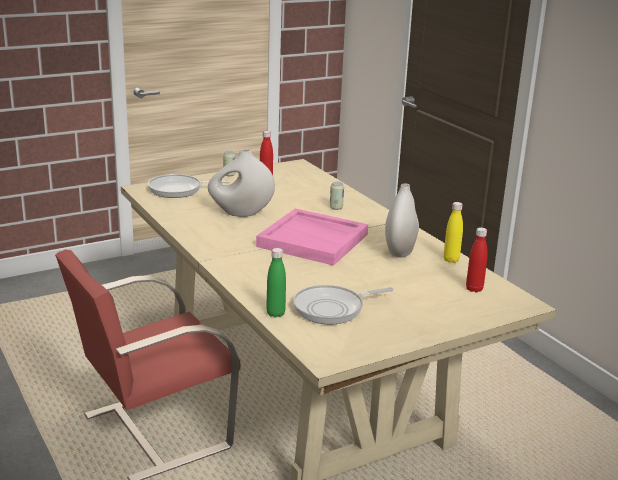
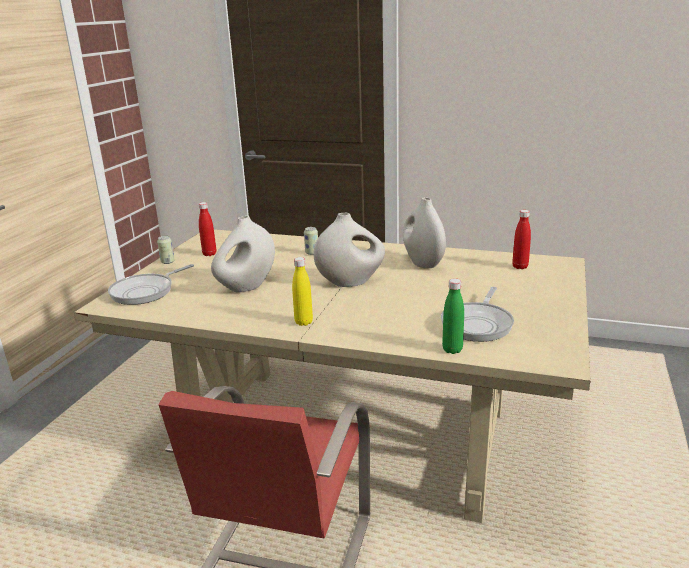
camera: 40 degrees left, 0 degrees up
pink tray [256,209,368,266] -> white vase [313,213,385,287]
yellow bottle [443,202,463,263] -> yellow bottle moved to [292,257,313,326]

